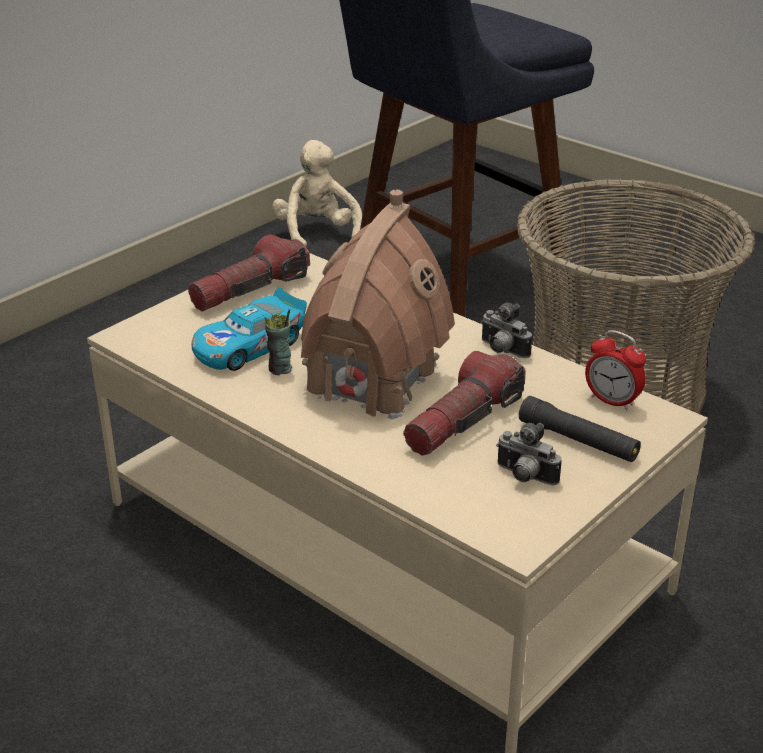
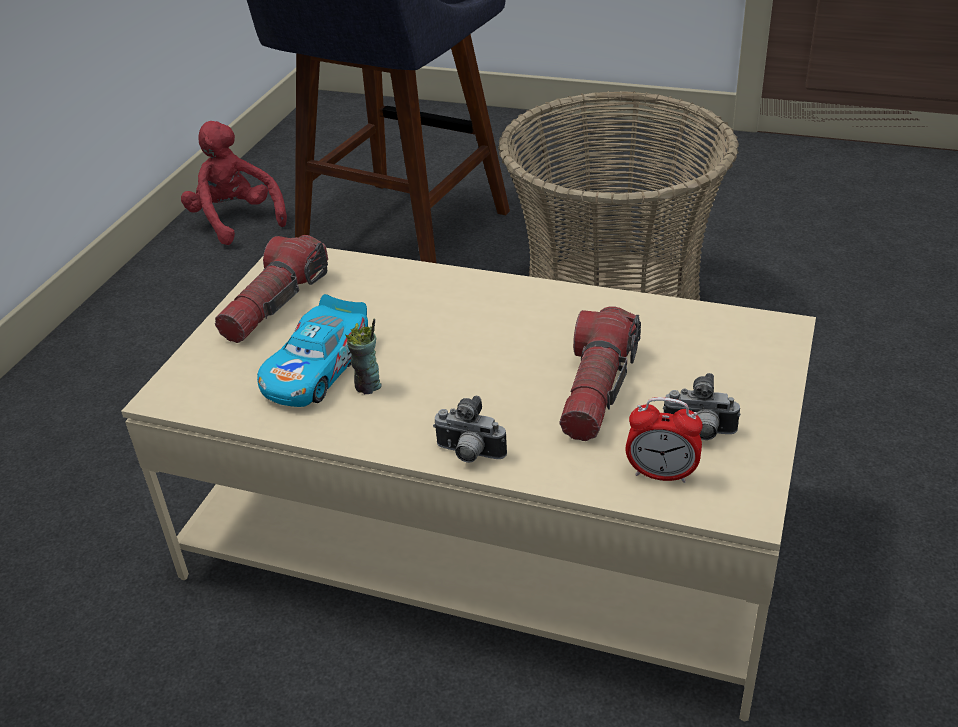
camera: 20 degrees left, 5 degrees up
beige plush toy [272,140,362,247] -> red plush toy [181,121,287,245]
toy house [301,189,455,419] -> none
camera [481,302,532,358] -> camera moved to [433,396,507,463]
black flashlight [519,396,641,462] -> none
alarm clock [585,330,646,410] -> alarm clock moved to [626,397,703,483]

